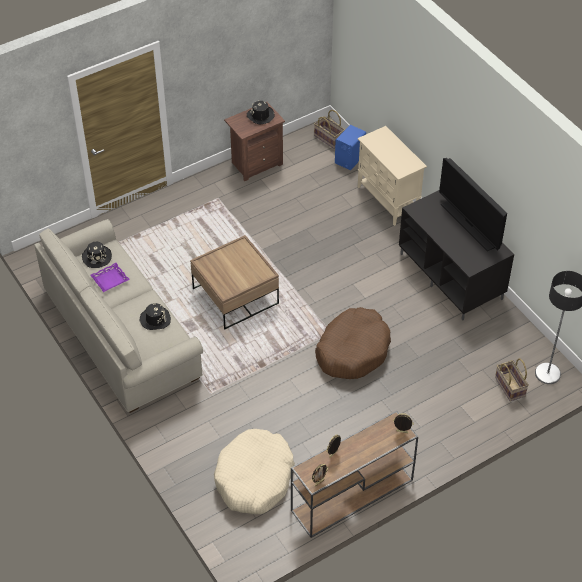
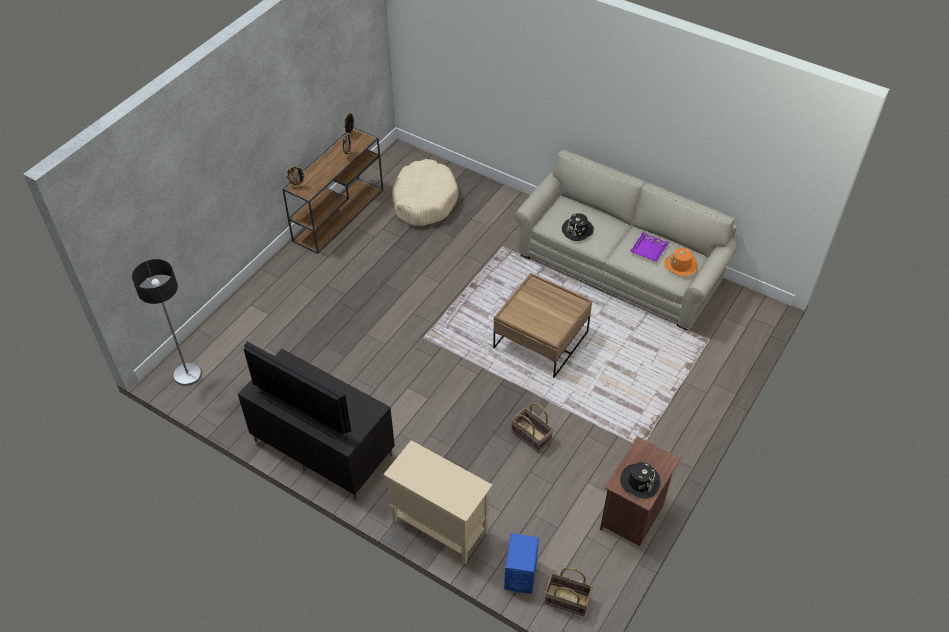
camera: 155 degrees right, 0 degrees up
black hat [82,242,112,268] -> orange hat [664,247,698,276]
brown dog bed [315,307,391,379] -> none
basket [495,358,529,402] -> basket moved to [511,403,553,453]

